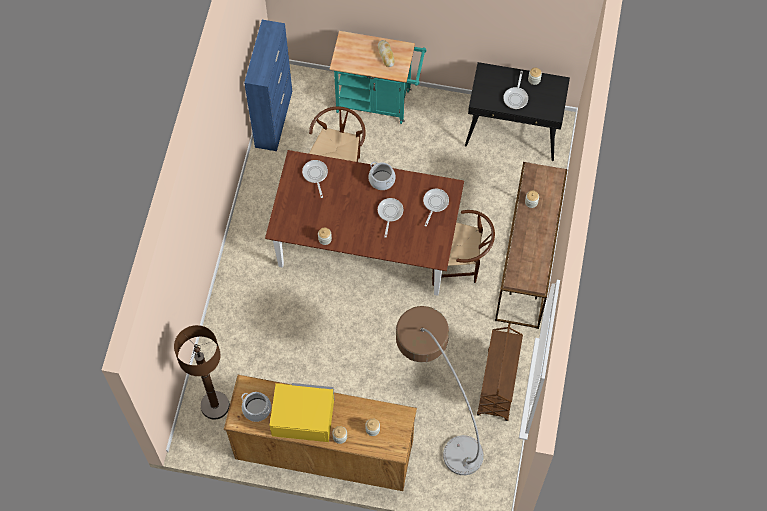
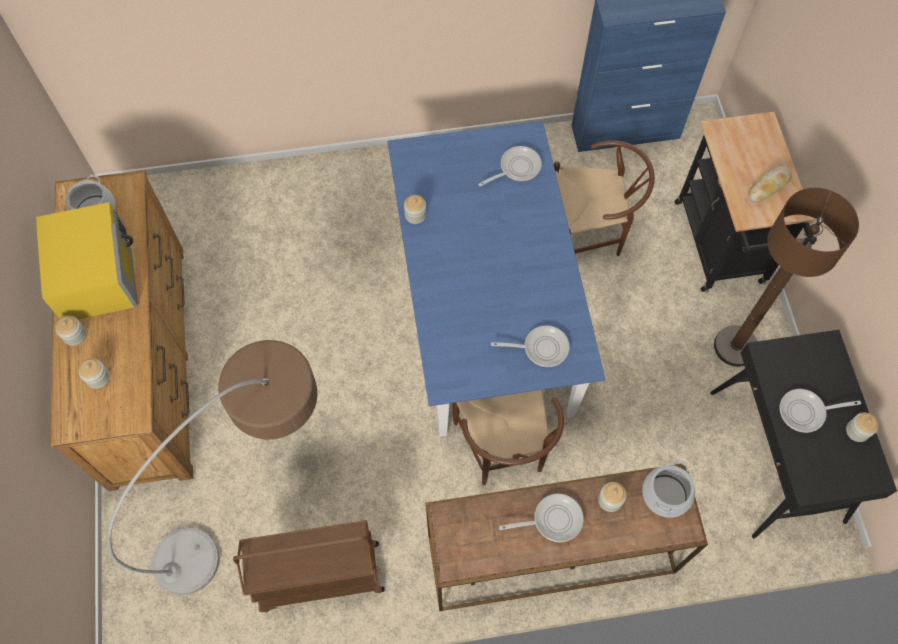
camera: 70 degrees right, 0 degrees up
brown floor lamp [174,325,230,419] -> brown floor lamp moved to [714,188,859,367]
brown dining table [265,150,464,296] -> blue dining table [387,121,605,437]
turquoise cart [330,31,427,124] -> black cart [675,112,817,293]
cooking pot [368,162,396,190] -> cooking pot moved to [642,460,695,518]
frying pan [378,198,403,238] -> frying pan moved to [499,494,584,542]

